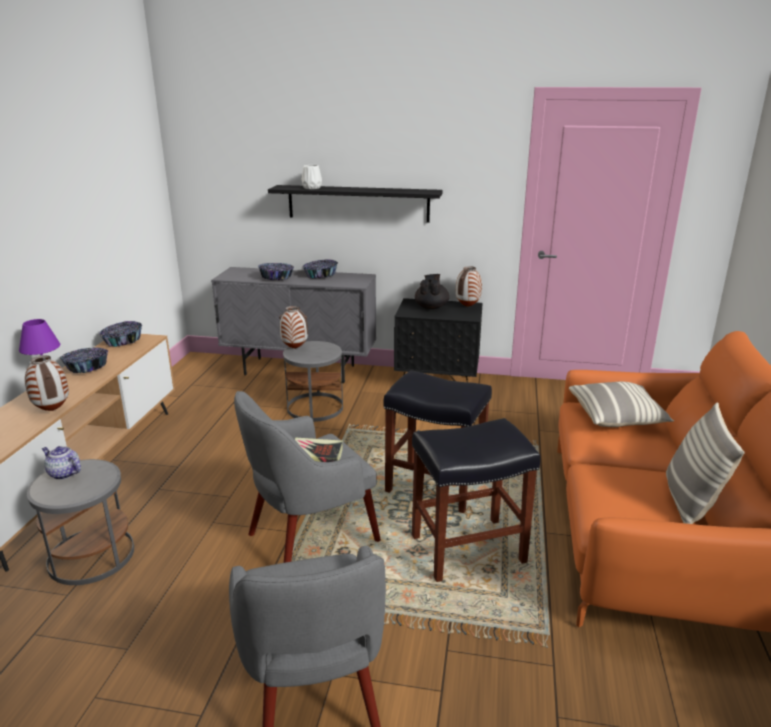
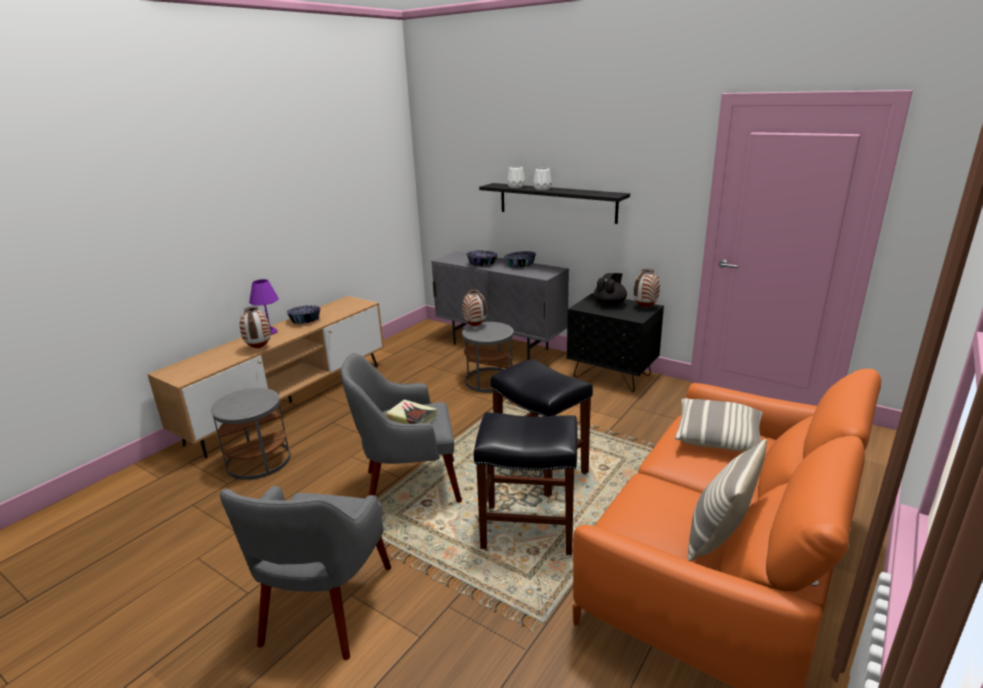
camera: 25 degrees right, 0 degrees up
teapot [42,446,81,480] -> none
bowl [99,321,142,347] -> none
none -> white vase [533,168,552,190]

